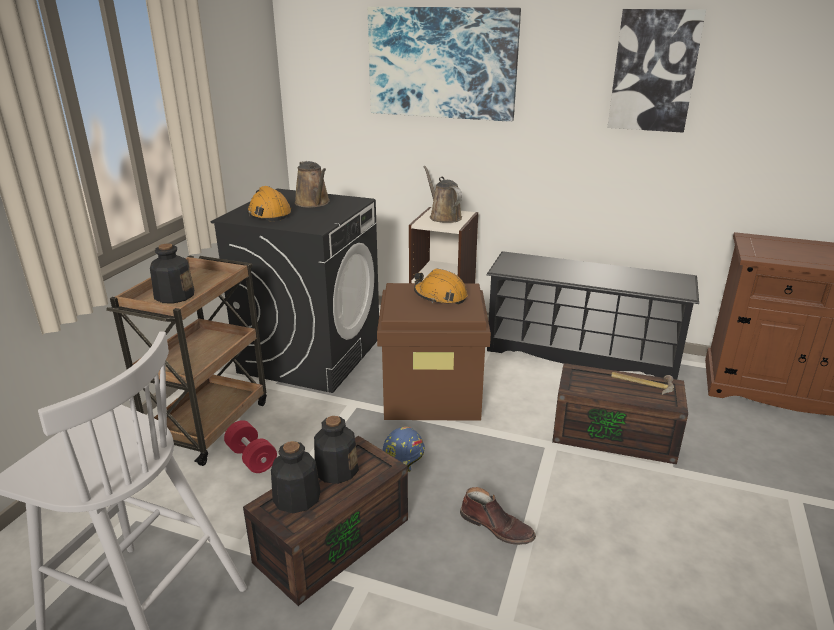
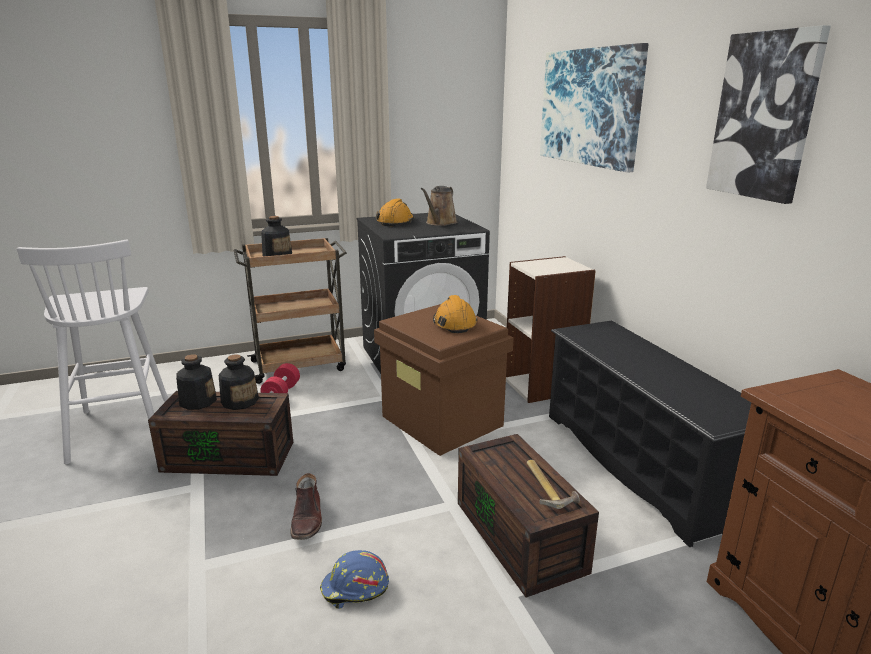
camera: 50 degrees right, 5 degrees down
blue hard hat [383,427,425,472] -> blue hard hat moved to [320,550,389,609]
brown watering can [424,166,462,223] -> none

